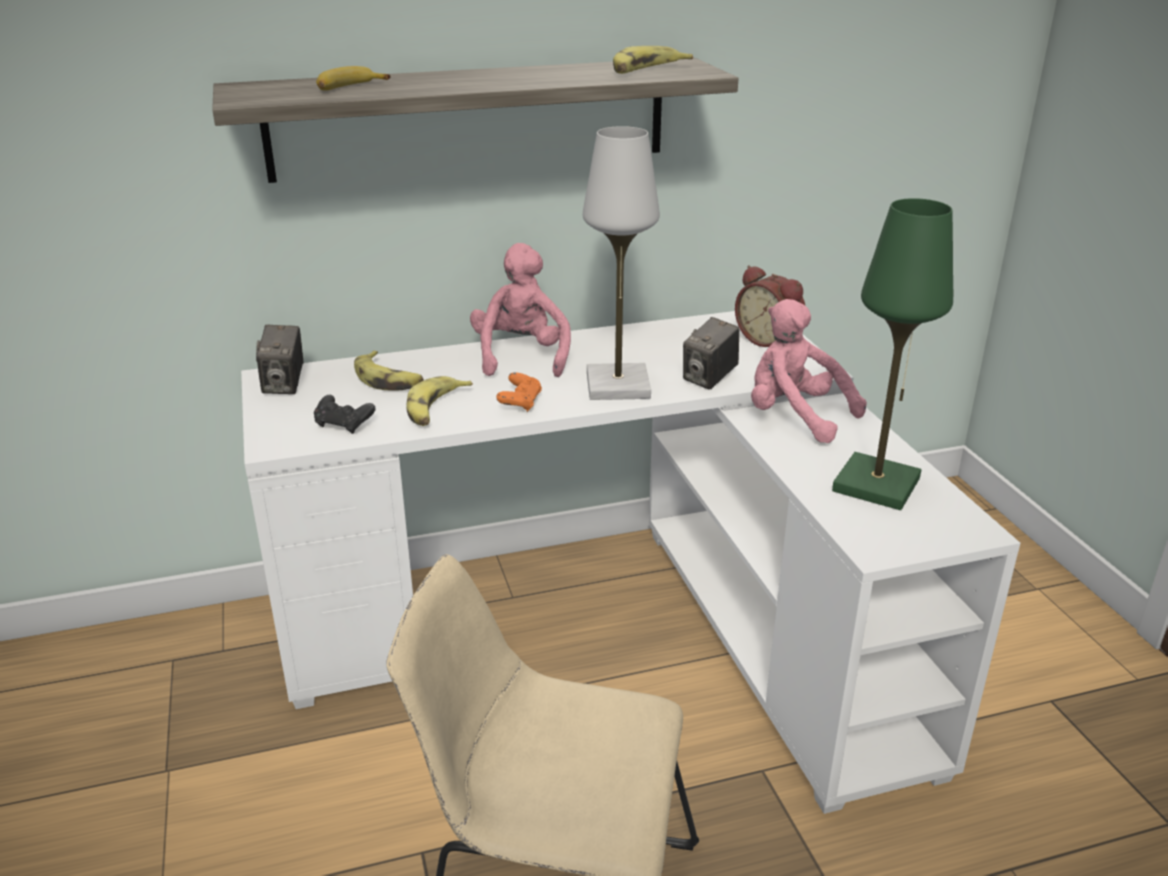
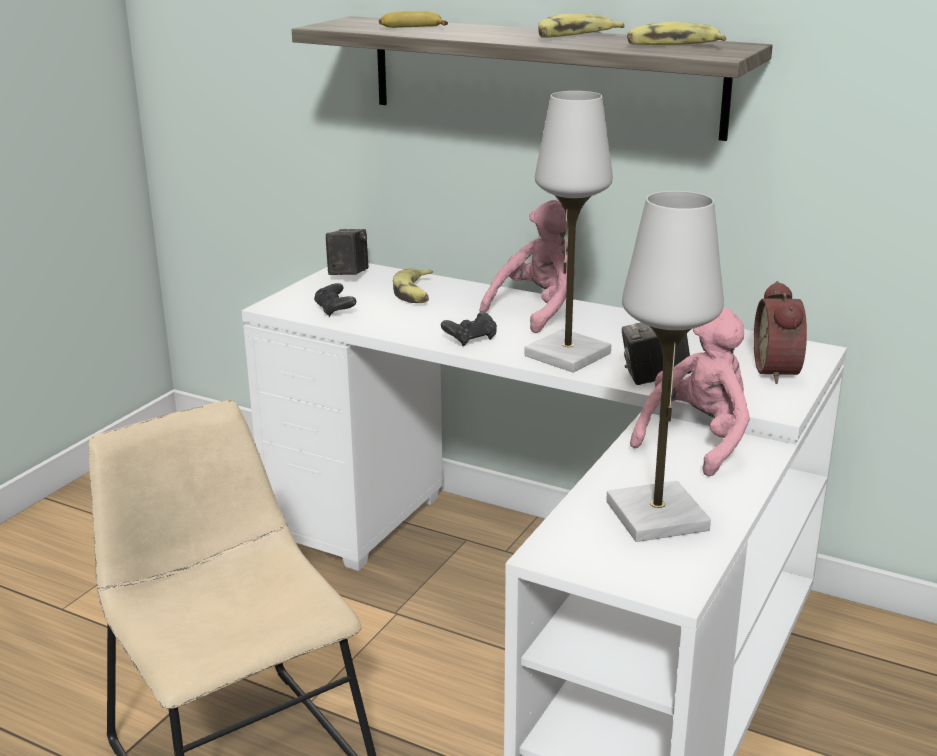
camera: 45 degrees right, 5 degrees down
camera [256,325,303,394] -> camera turned 150 degrees clockwise [326,229,368,275]
banana [406,376,473,426] -> banana moved to [538,14,625,38]
orange game controller [496,372,542,412] -> black game controller [441,312,497,346]
pink plush toy [751,299,867,443] -> pink plush toy turned 45 degrees clockwise [630,307,750,477]
green table lamp [832,198,953,510] -> white table lamp [606,191,724,542]

